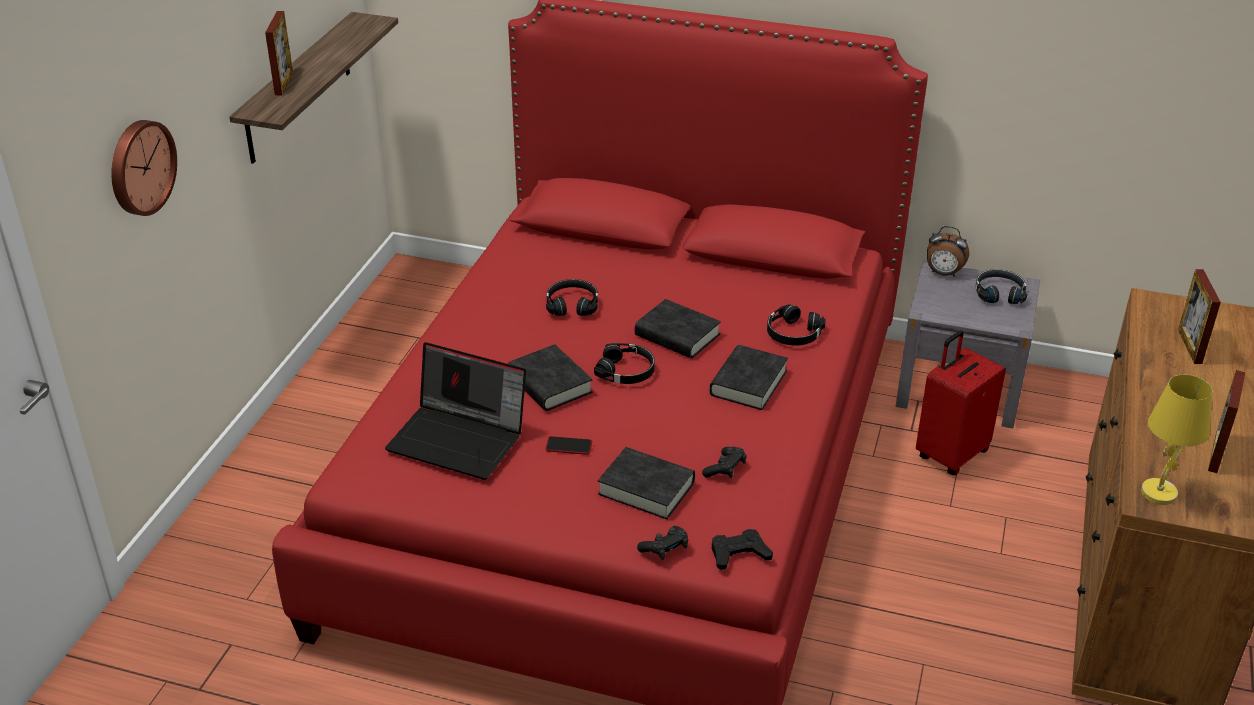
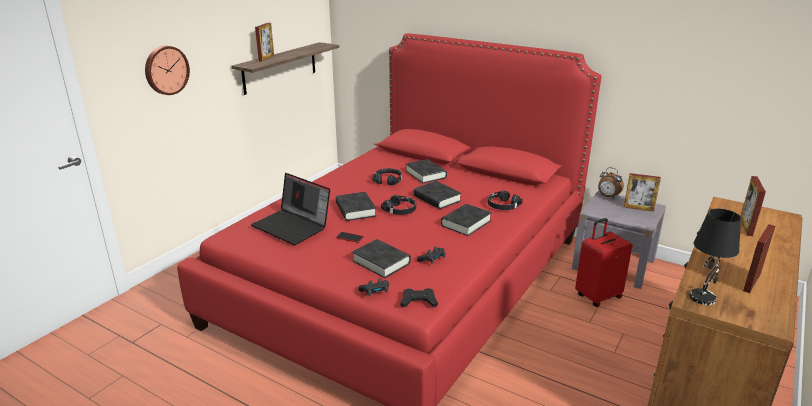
camera: 15 degrees right, 10 degrees down
black headphones [976,269,1027,304] -> picture frame [624,173,661,212]
yellow table lamp [1141,375,1212,505] -> black table lamp [690,209,741,305]
none -> black book [406,159,447,183]

